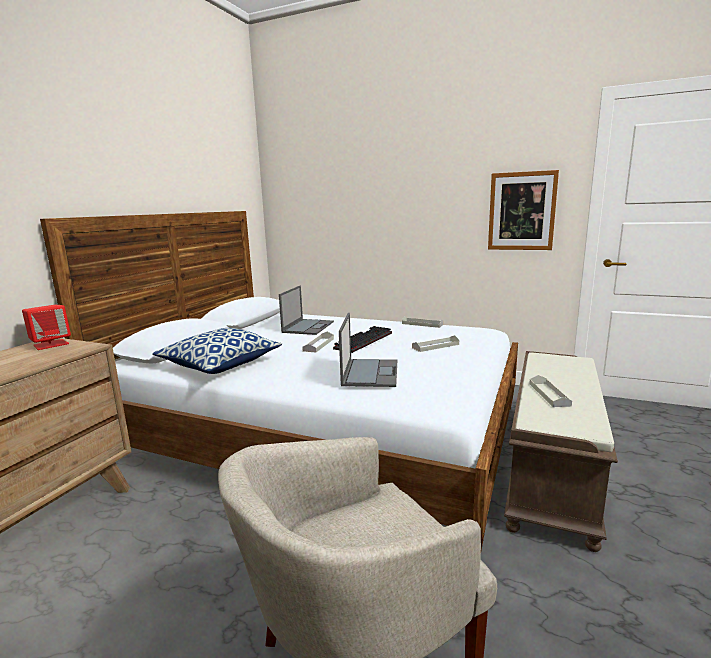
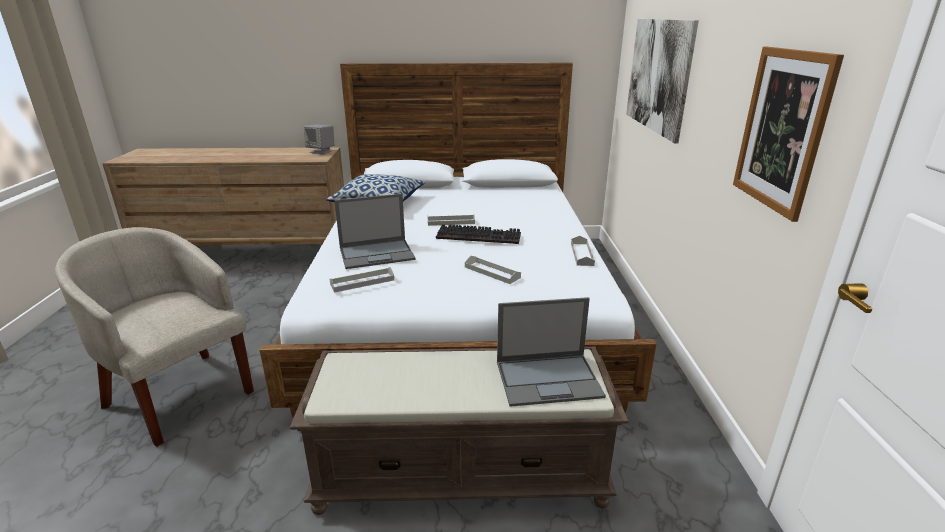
camera: 65 degrees right, 10 degrees up
red speaker [22,305,71,350] -> grey speaker [304,124,334,154]
laptop [279,285,334,335] -> laptop moved to [497,297,606,407]
grey tray [529,375,572,407] -> grey tray moved to [330,267,394,293]
none -> picture [626,19,699,143]

